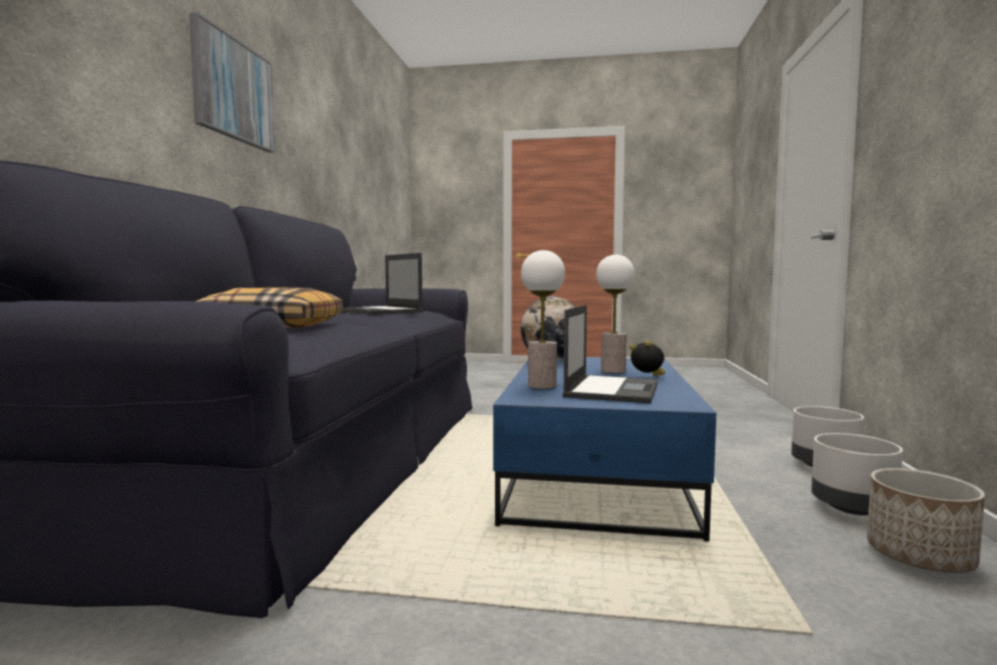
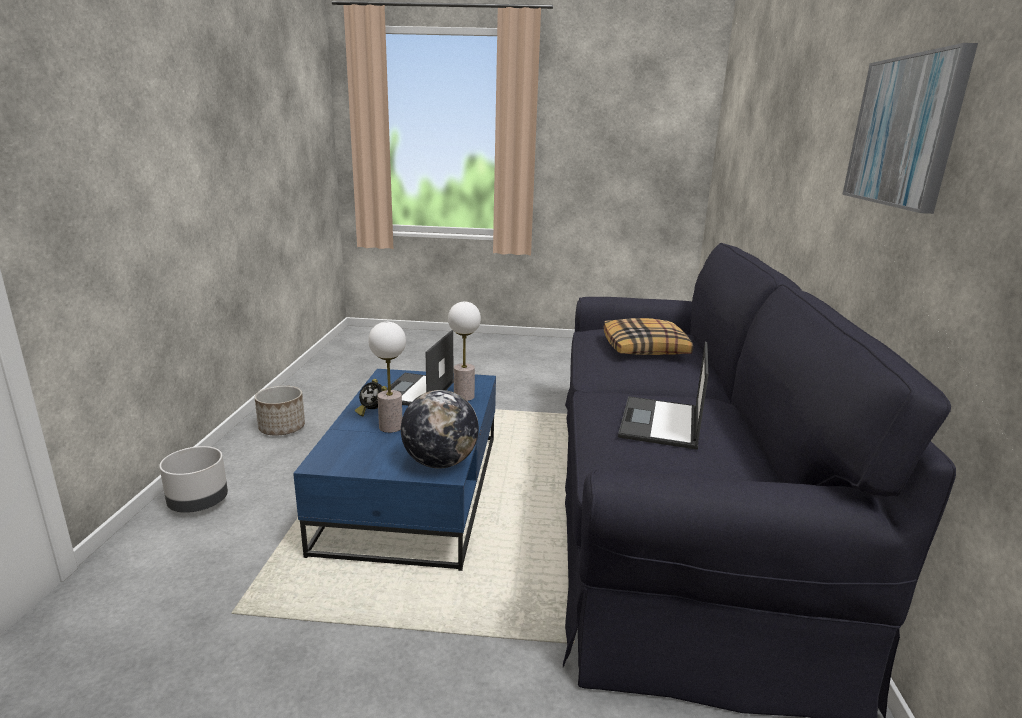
camera: 175 degrees right, 15 degrees up
laptop [343,253,423,314] -> laptop turned 120 degrees counterclockwise [618,342,708,450]
grey planter [811,433,903,516] -> none

